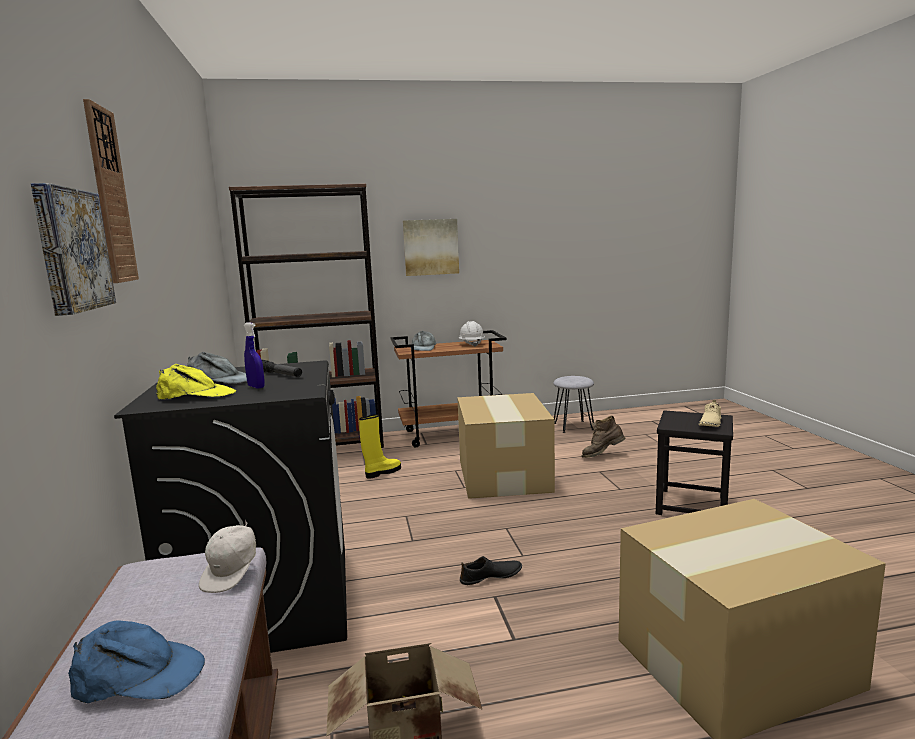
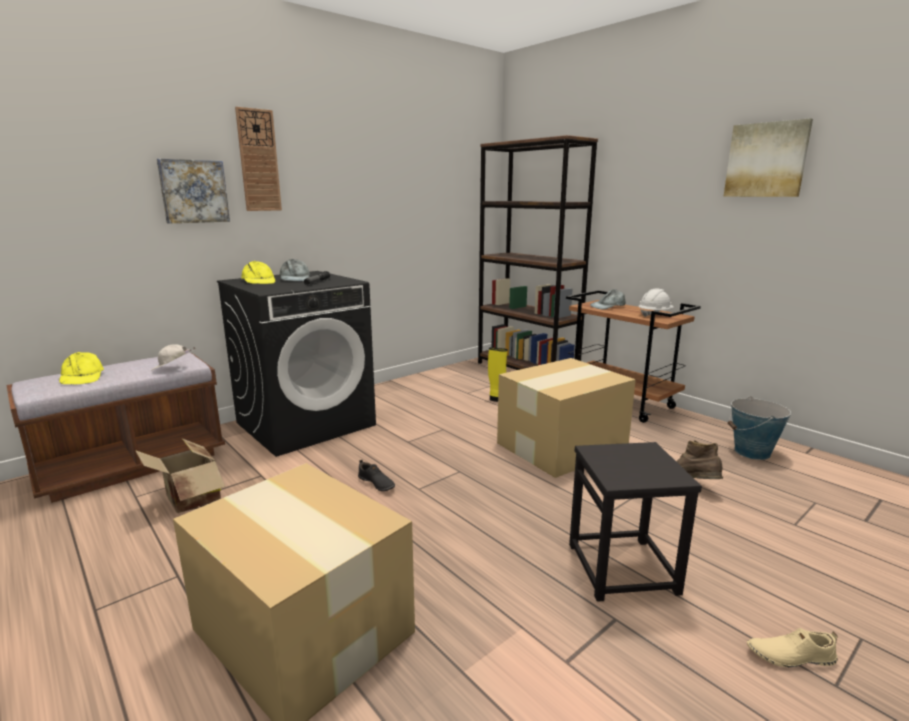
camera: 60 degrees right, 5 degrees up
blue cap [68,620,205,703] -> yellow cap [59,352,104,384]
blue spray bottle [244,322,265,389] -> none
picture [403,219,459,276] -> picture moved to [724,118,813,197]
grey stool [553,376,594,433] -> bucket [728,396,791,460]
beige shoe [699,400,722,427] -> beige shoe moved to [747,628,838,667]

